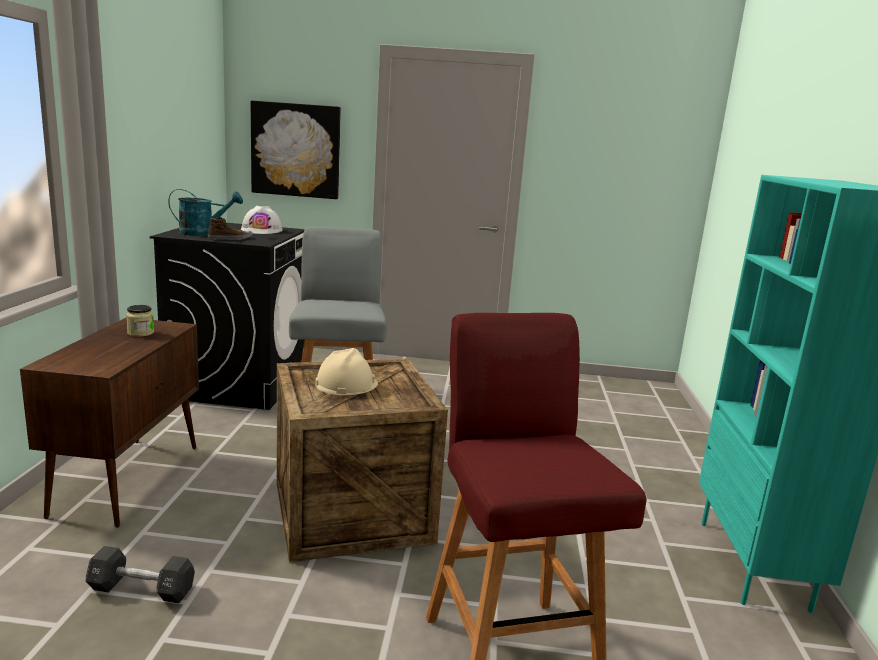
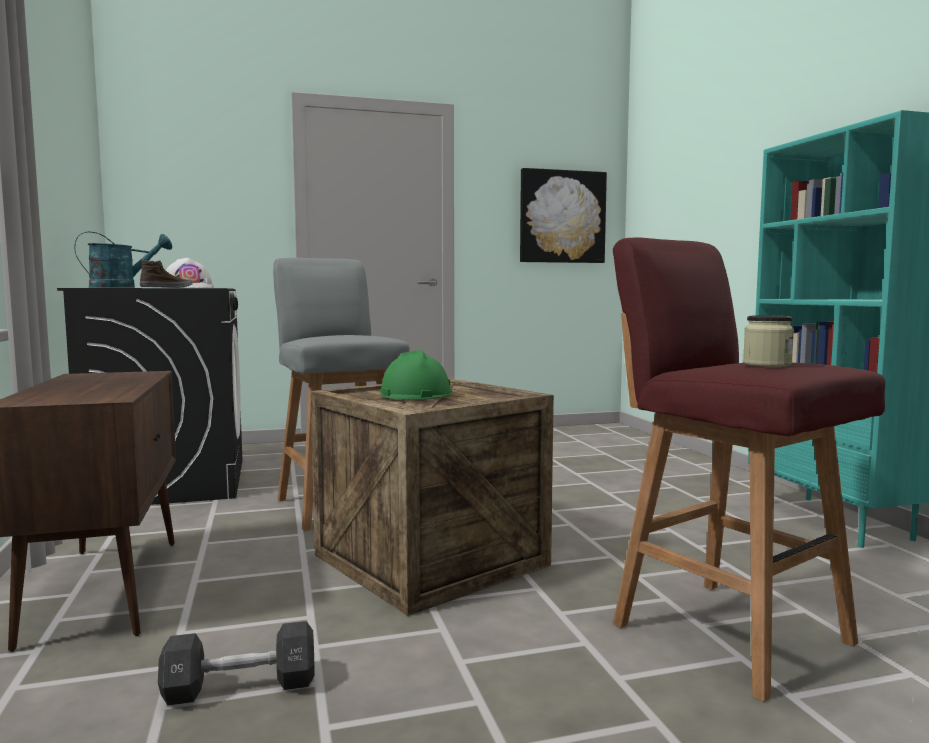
camera: 20 degrees left, 10 degrees down
jar [126,305,154,337] -> jar moved to [743,315,794,367]
picture [251,101,341,199] -> picture moved to [520,168,607,263]
beige hard hat [316,348,378,396] -> green hard hat [380,350,453,400]

